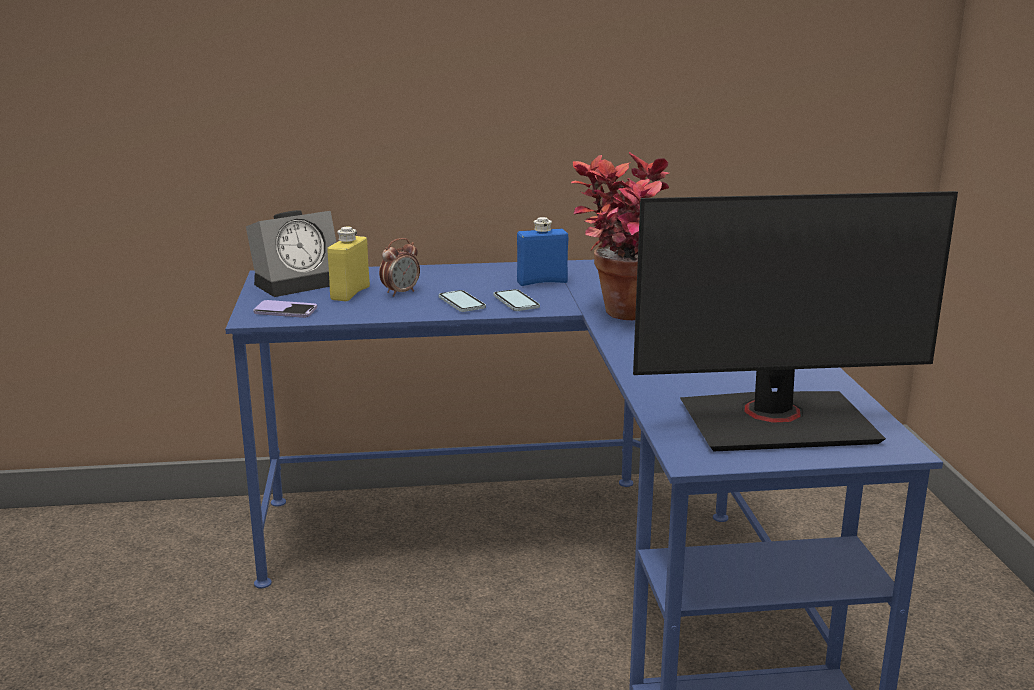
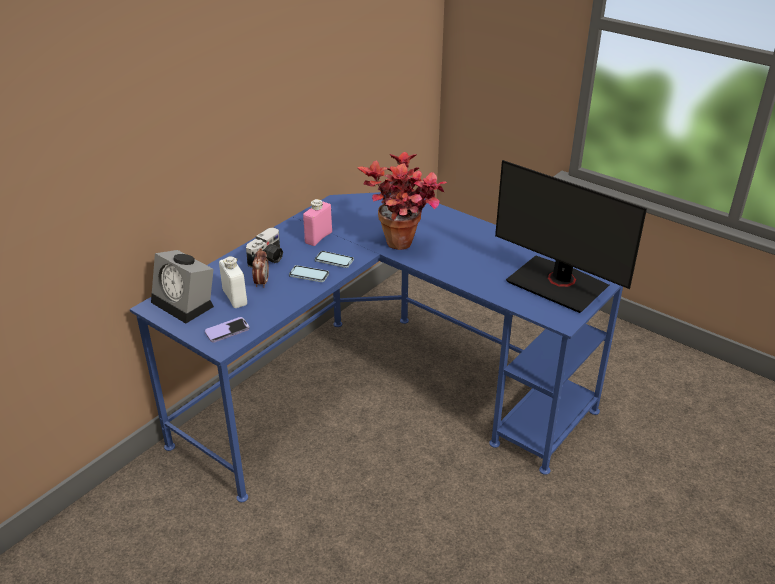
camera: 45 degrees left, 15 degrees up
alarm clock [246,210,336,297] -> alarm clock turned 120 degrees clockwise [151,250,214,323]
yellow bottle [328,227,370,301] -> white bottle [219,256,247,308]
blue bottle [517,217,568,286] -> pink bottle [303,199,332,246]
monitor [633,191,958,451] -> monitor turned 90 degrees clockwise [495,160,647,313]
none -> camera [246,227,283,268]

